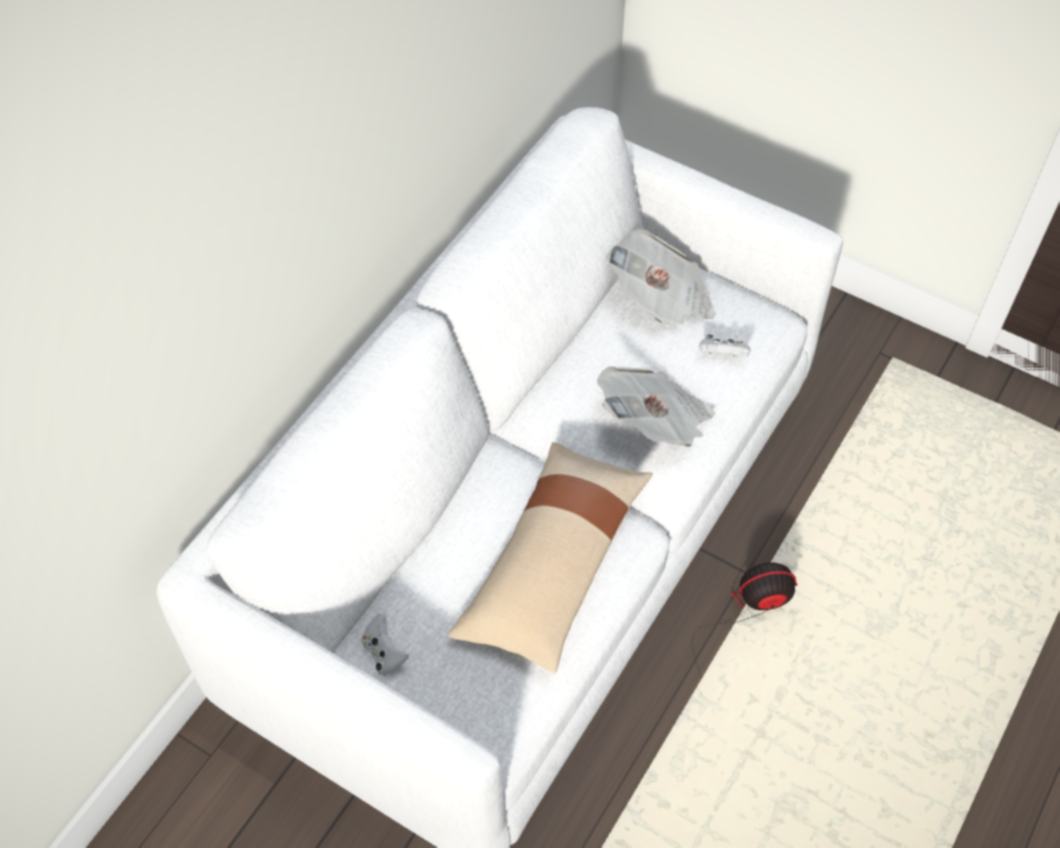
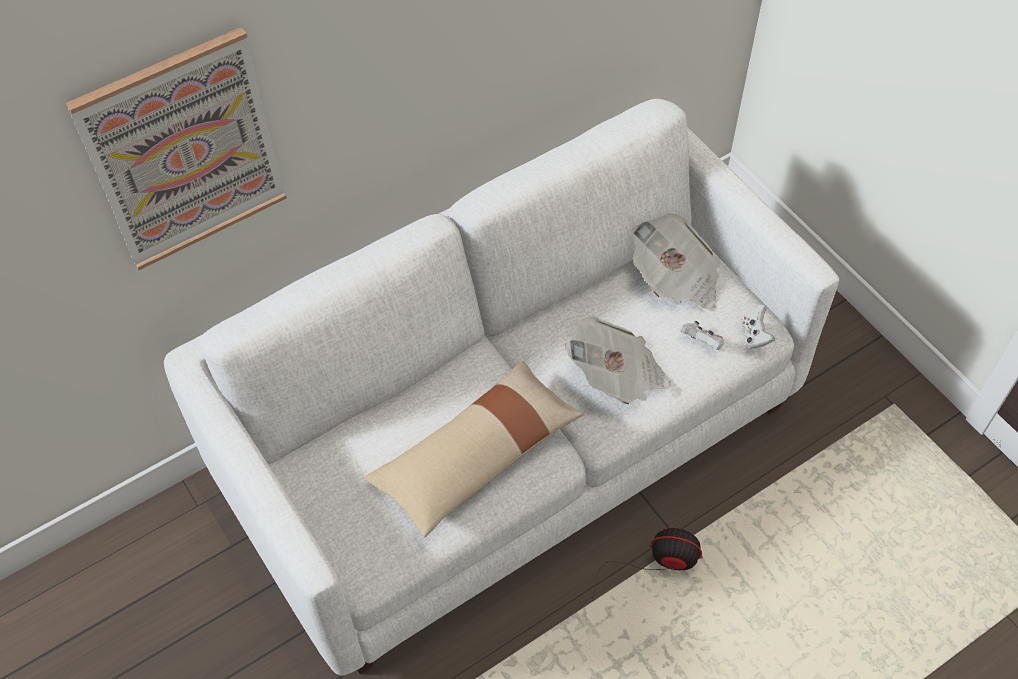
camera: 25 degrees right, 0 degrees up
white game controller [361,614,409,675] -> white game controller moved to [741,304,775,348]
none -> picture [66,27,287,270]

